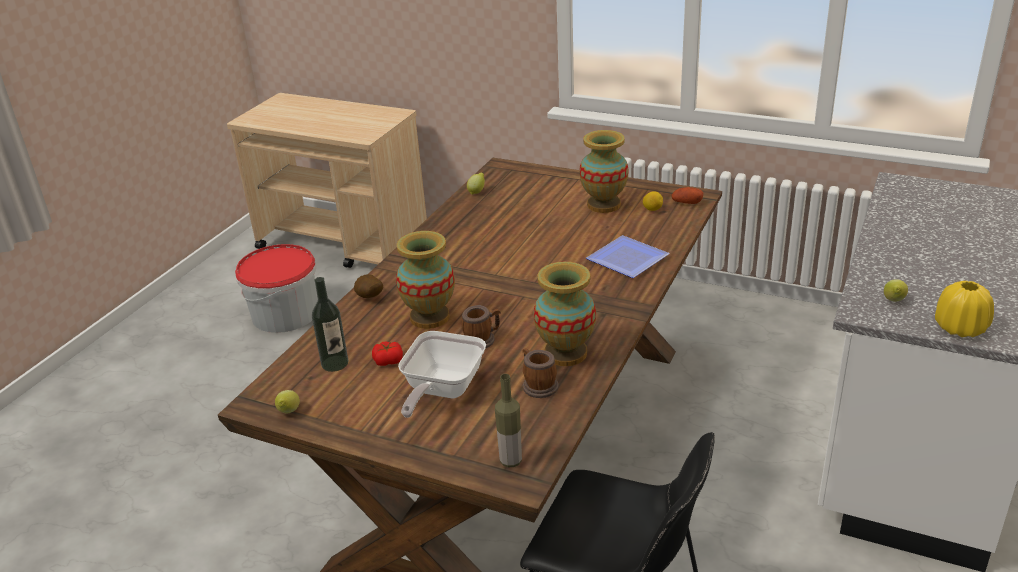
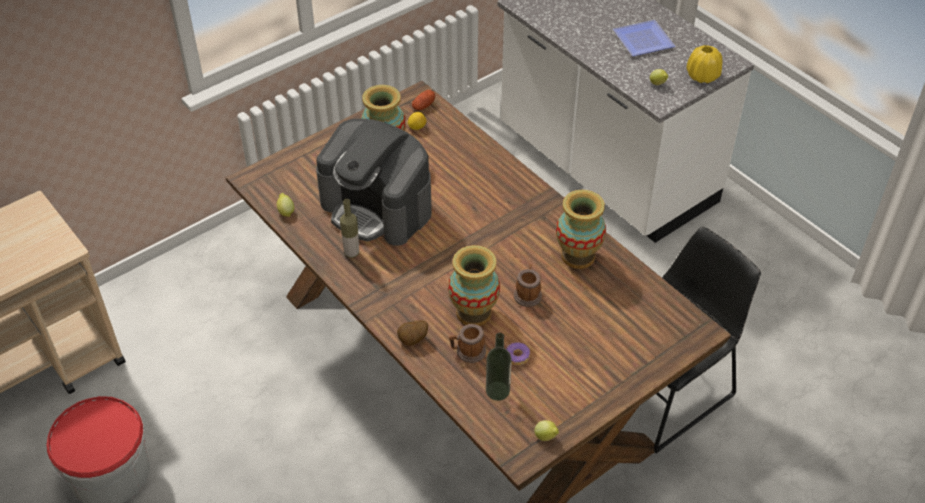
camera: 65 degrees left, 15 degrees up
tomato [372,341,403,366] -> donut [506,342,530,365]
frying pan [398,331,486,418] -> none
bottle [495,374,522,467] -> bottle moved to [340,199,359,258]
mug [523,348,559,398] -> mug moved to [449,324,486,363]
plate [586,235,669,278] -> plate moved to [613,20,675,56]
none -> coffee machine [316,119,432,246]

